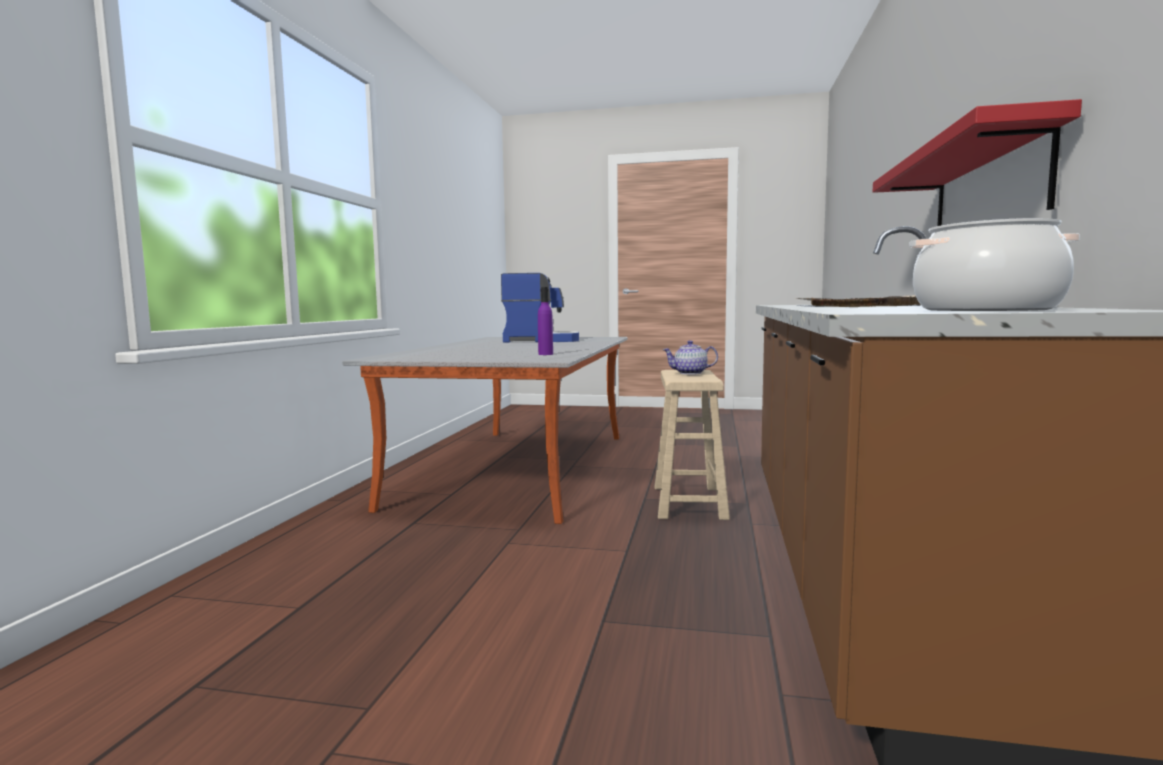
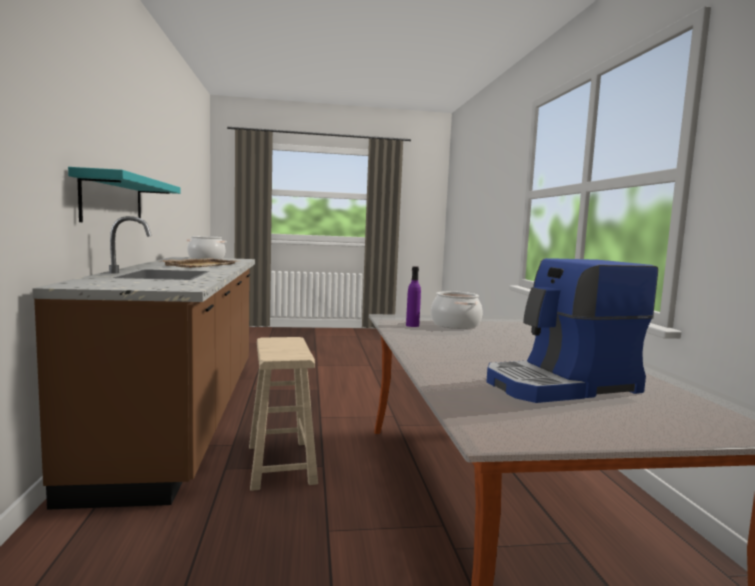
camera: 160 degrees right, 0 degrees up
teapot [663,340,718,375] -> none
red shelf [873,99,1082,226] -> turquoise shelf [68,167,181,222]
none -> cooking pot [431,291,483,329]

